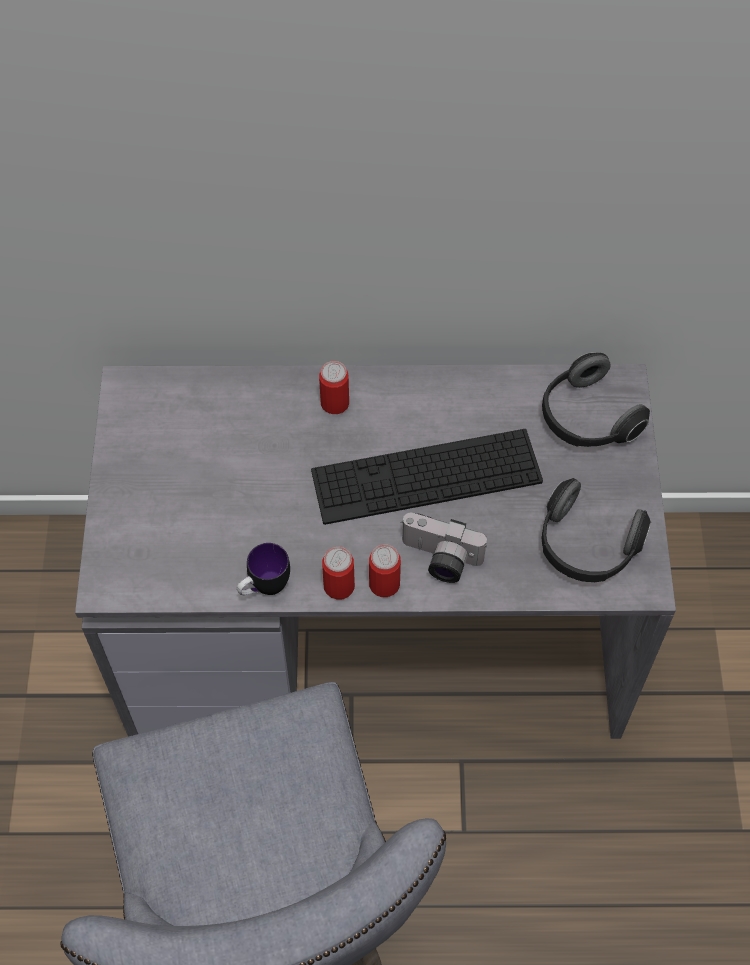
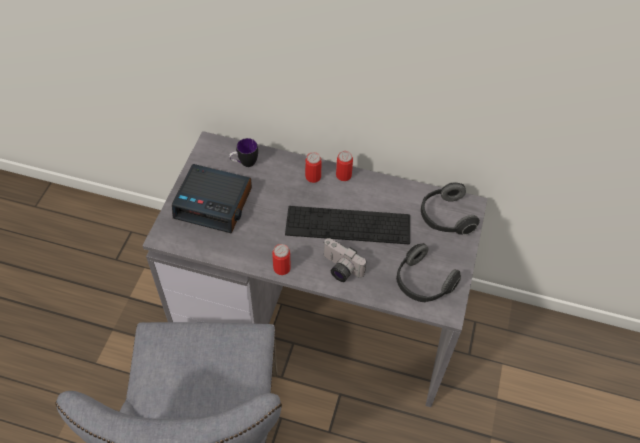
camera: 15 degrees right, 5 degrees down
mug [237,543,290,595] -> mug moved to [229,138,258,167]
can [369,544,401,597] -> can moved to [336,151,353,181]
none -> alarm clock [172,164,252,234]

